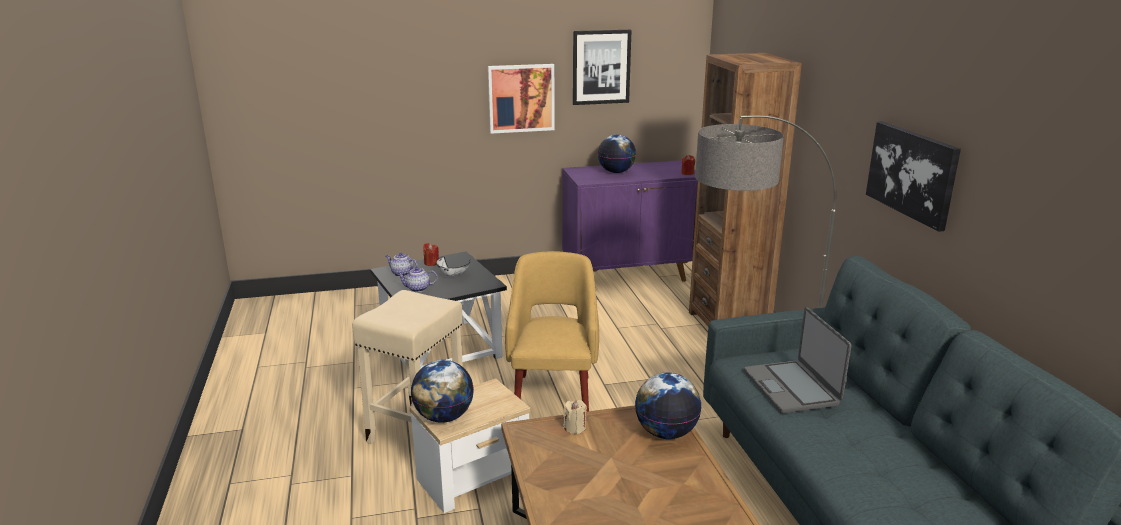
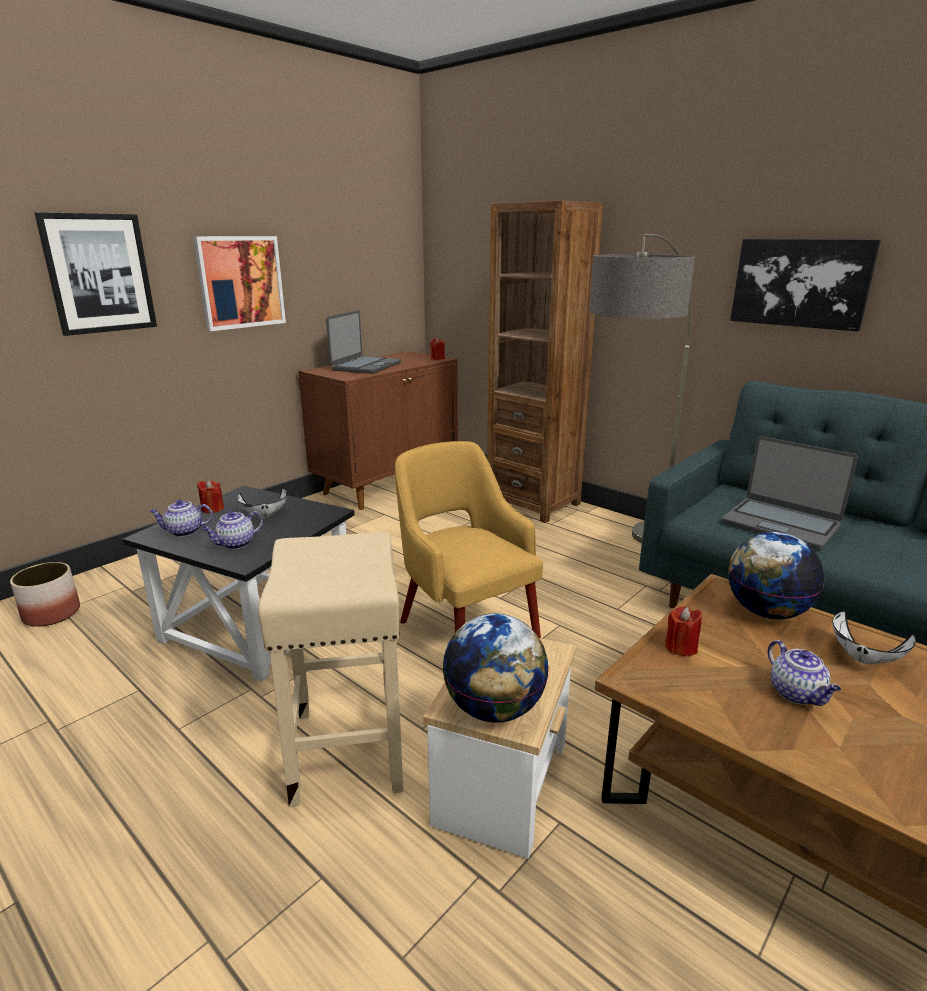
camera: 35 degrees left, 0 degrees up
purple cabinet [562,160,698,282] -> brown cabinet [298,351,458,510]
beige candle [563,400,587,434] -> red candle [665,606,702,656]
picture [573,30,632,105] -> picture moved to [34,212,157,336]
globe [598,135,636,173] -> laptop [326,311,401,374]
none -> planter [10,562,80,627]
none -> teapot [768,640,841,706]
none -> white bowl [832,611,916,664]

